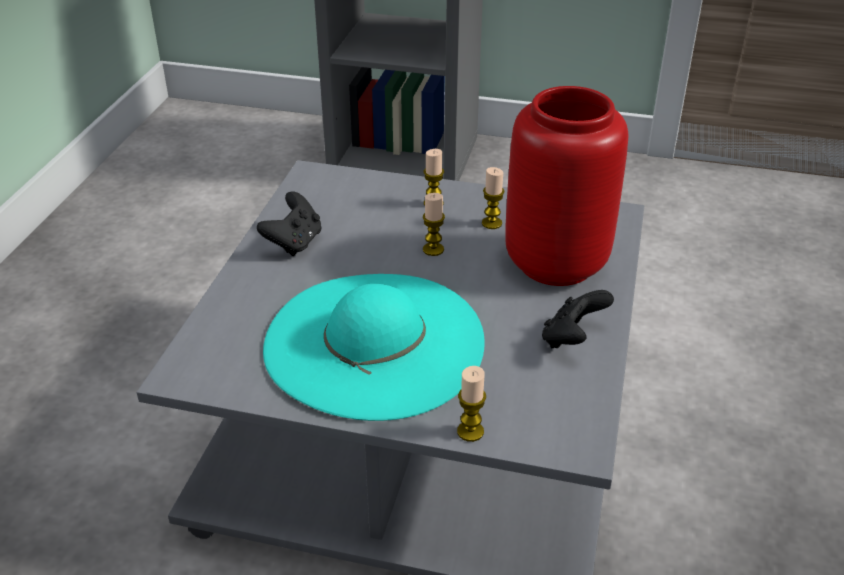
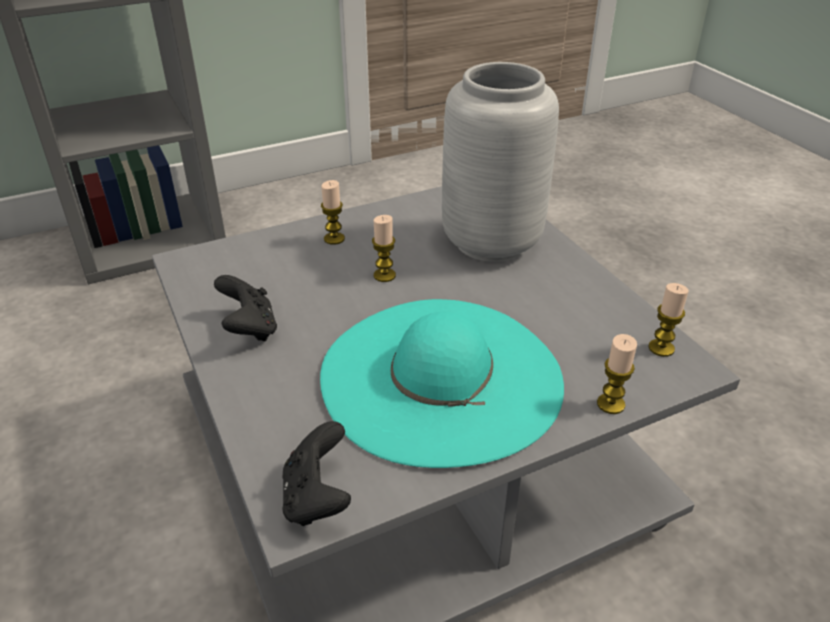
camera: 40 degrees left, 0 degrees up
candle [482,167,505,229] -> candle moved to [648,283,689,357]
red vase [505,86,629,286] -> grey vase [442,62,559,262]
black game controller [542,290,614,348] -> black game controller moved to [282,421,351,526]

